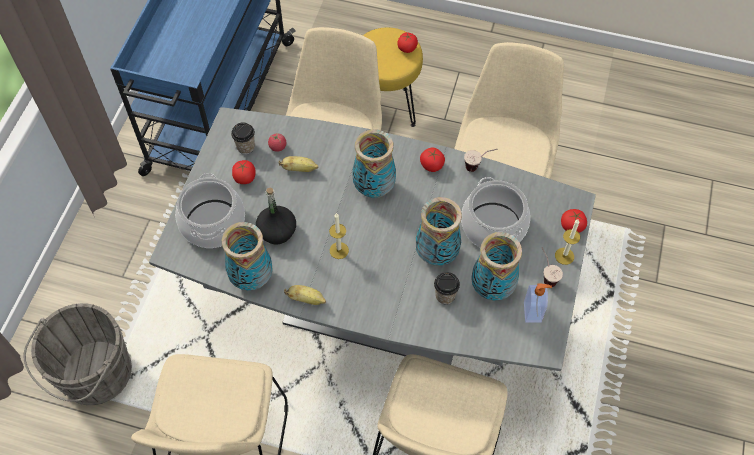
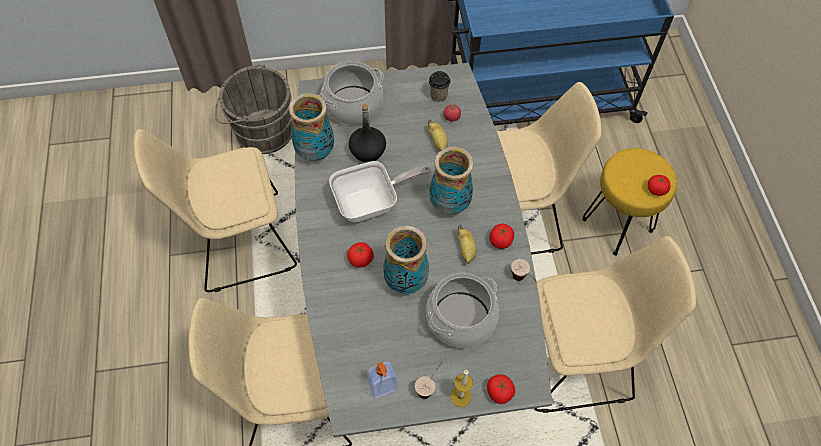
camera: 65 degrees right, 0 degrees up
tomato [232,160,256,184] -> tomato moved to [347,242,374,268]
banana [284,285,326,305] -> banana moved to [457,225,476,264]
candle [329,213,349,259] -> frying pan [329,161,431,222]
cup [434,272,460,304] -> none
vase [471,232,522,301] -> none

